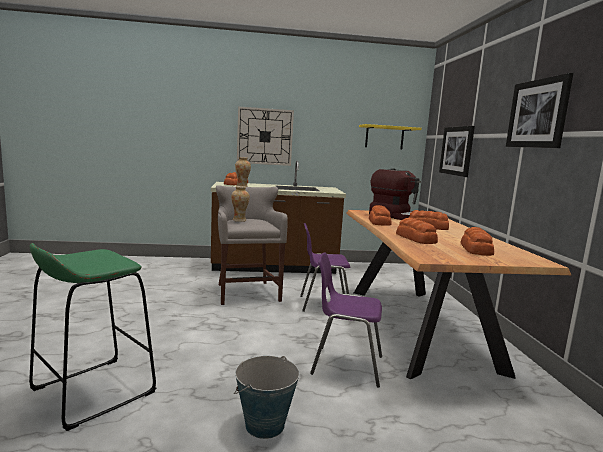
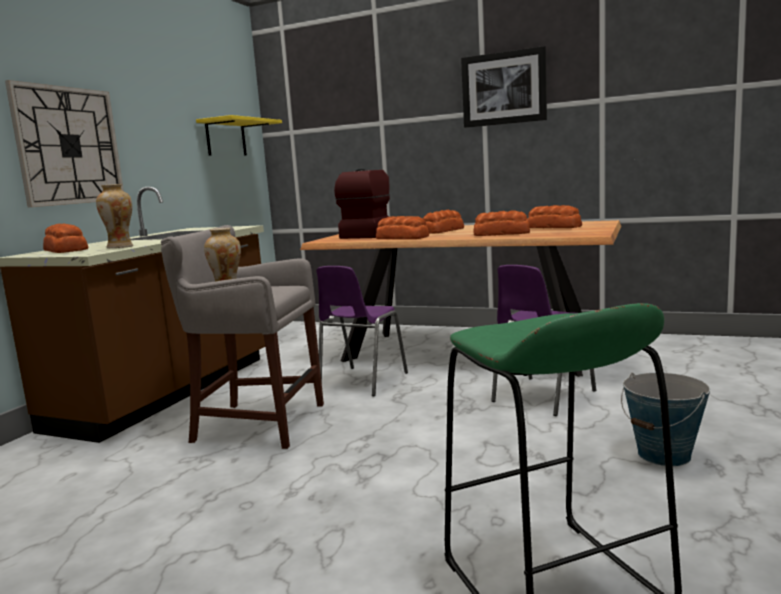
camera: 60 degrees left, 0 degrees up
coffee machine [369,168,421,220] -> coffee machine turned 45 degrees counterclockwise [334,169,390,239]
picture [439,126,475,177] -> none

